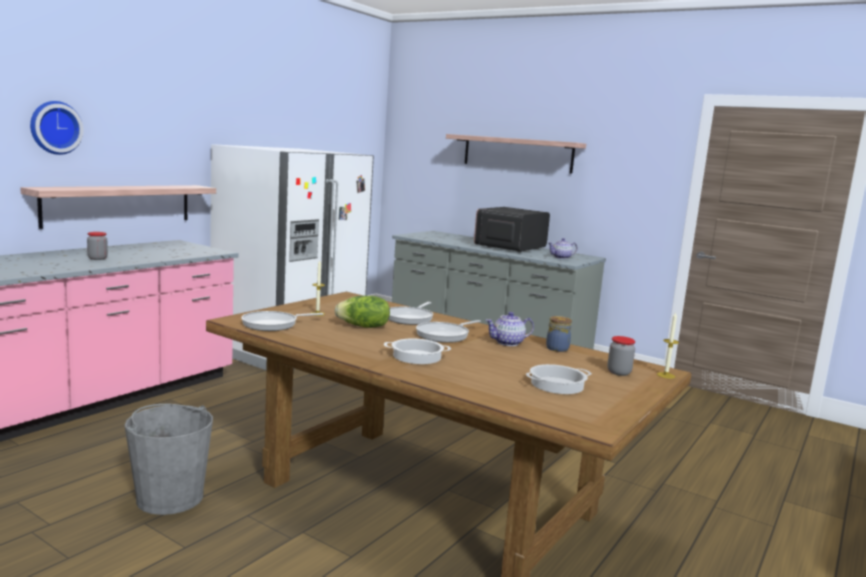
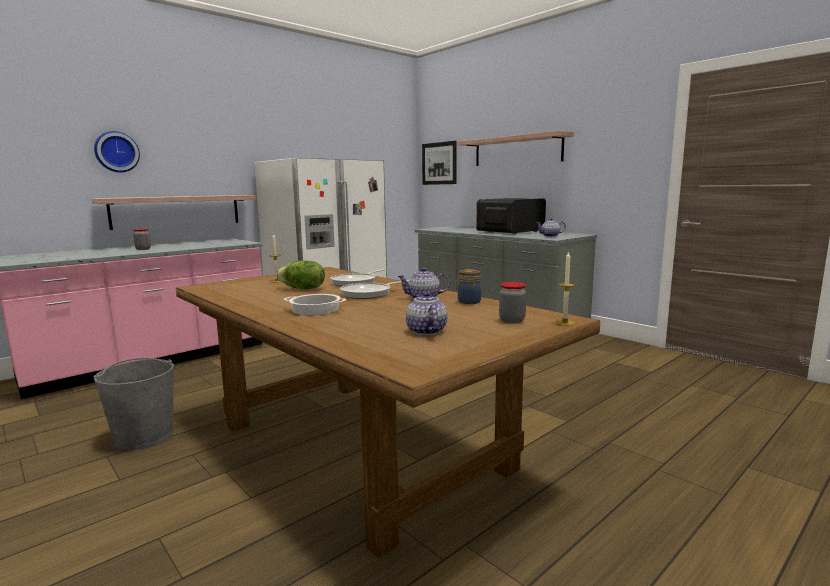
camera: 15 degrees right, 0 degrees up
frying pan [241,311,323,331] -> none
cooking pot [526,364,592,394] -> teapot [406,292,447,335]
none -> picture [422,141,457,185]

